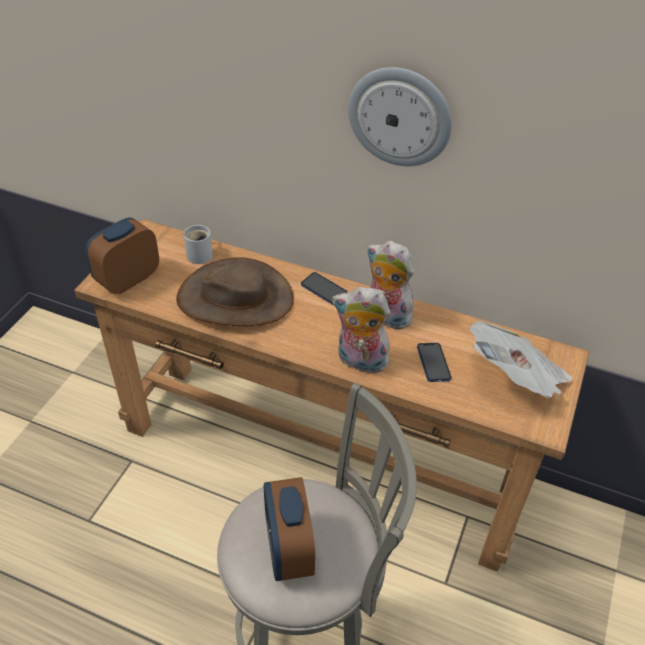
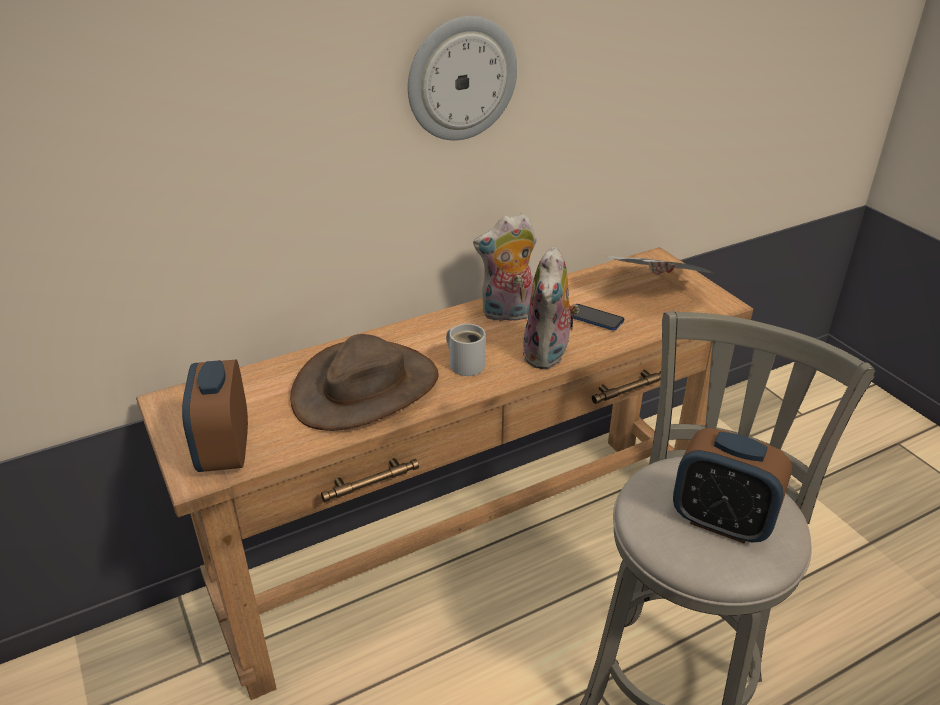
camera: 50 degrees left, 10 degrees down
white mug [184,225,213,264] -> white mug moved to [446,324,485,376]
phone [301,272,347,305] -> none
plush toy [332,287,391,373] -> plush toy turned 45 degrees counterclockwise [523,246,580,369]

